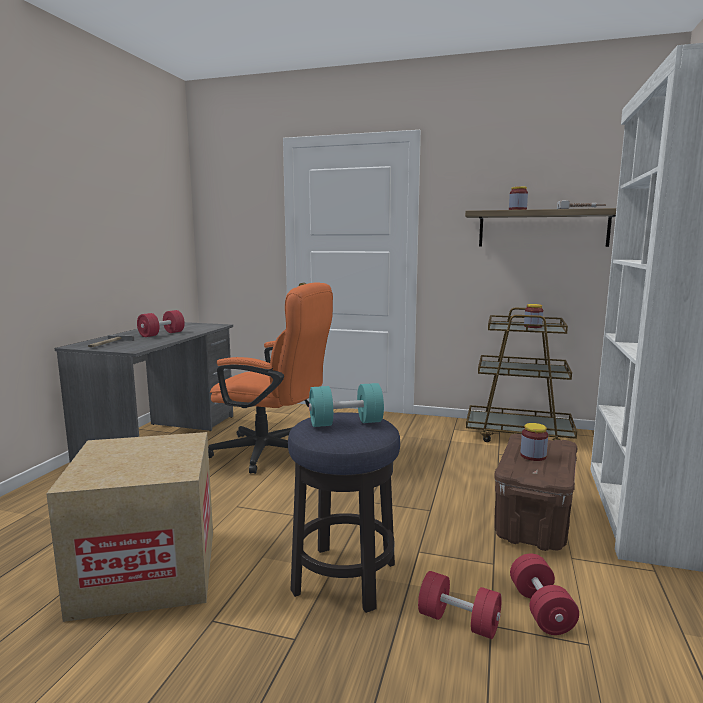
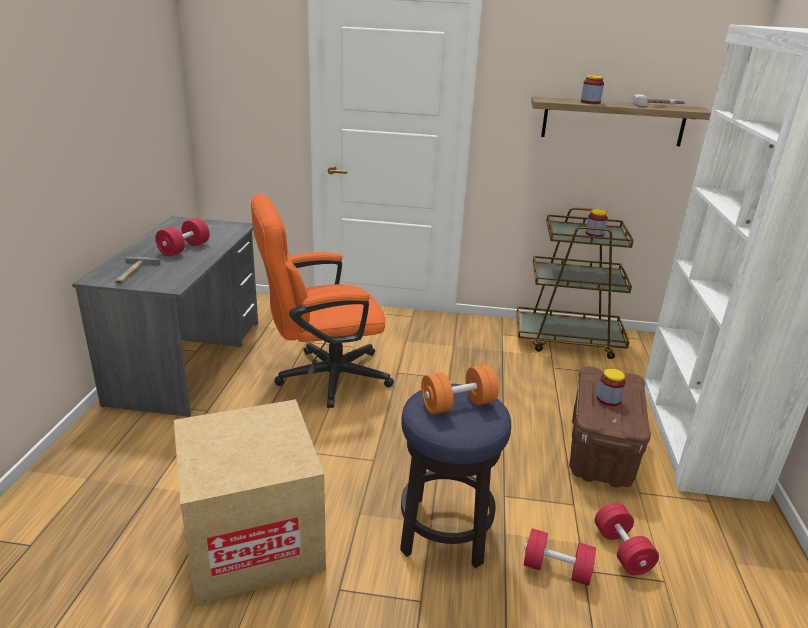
camera: 10 degrees left, 15 degrees up
orange office chair [208,282,333,474] -> orange office chair turned 150 degrees clockwise [251,194,394,408]
turquoise dumbbell [309,383,384,427] -> orange dumbbell [421,365,499,414]

